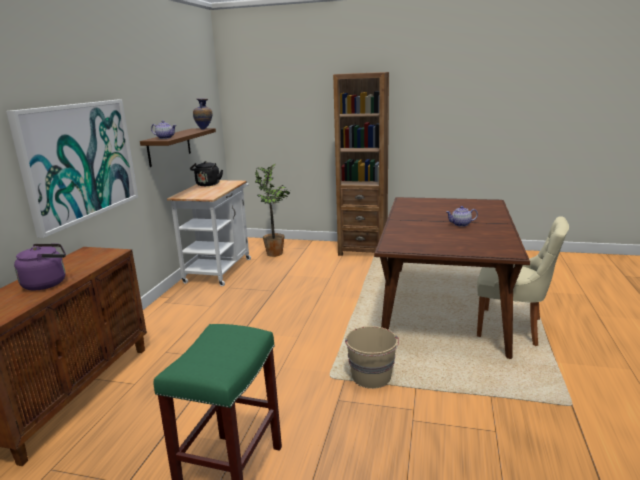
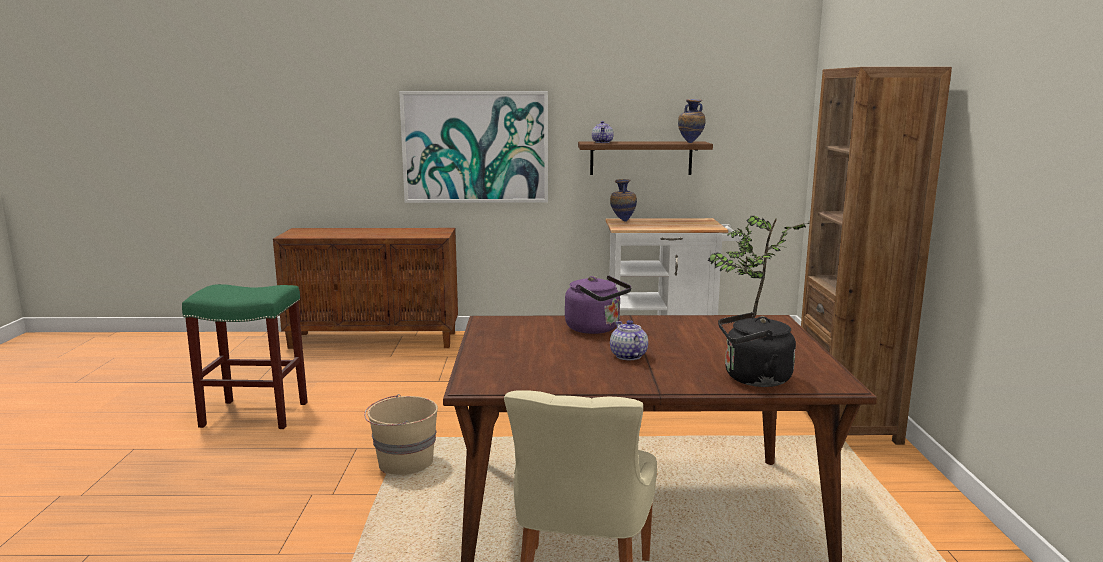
camera: 75 degrees right, 5 degrees down
purple kettle [14,244,66,291] -> purple kettle moved to [565,275,632,334]
black kettle [190,161,223,186] -> black kettle moved to [718,312,796,387]
none -> vase [610,179,637,222]

